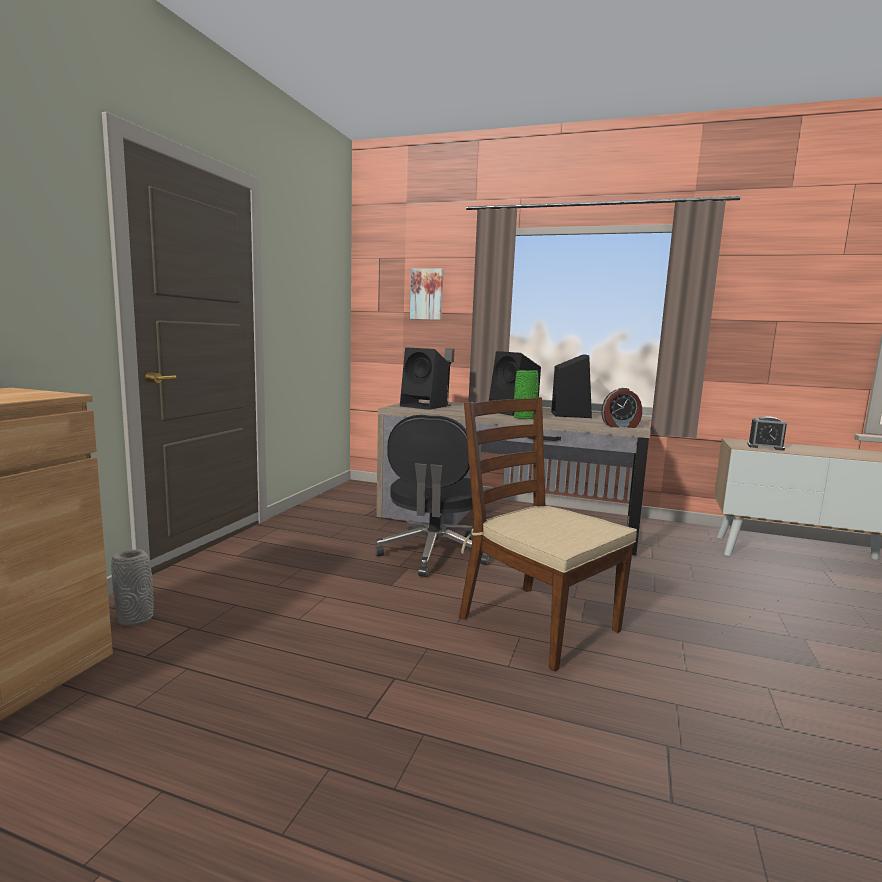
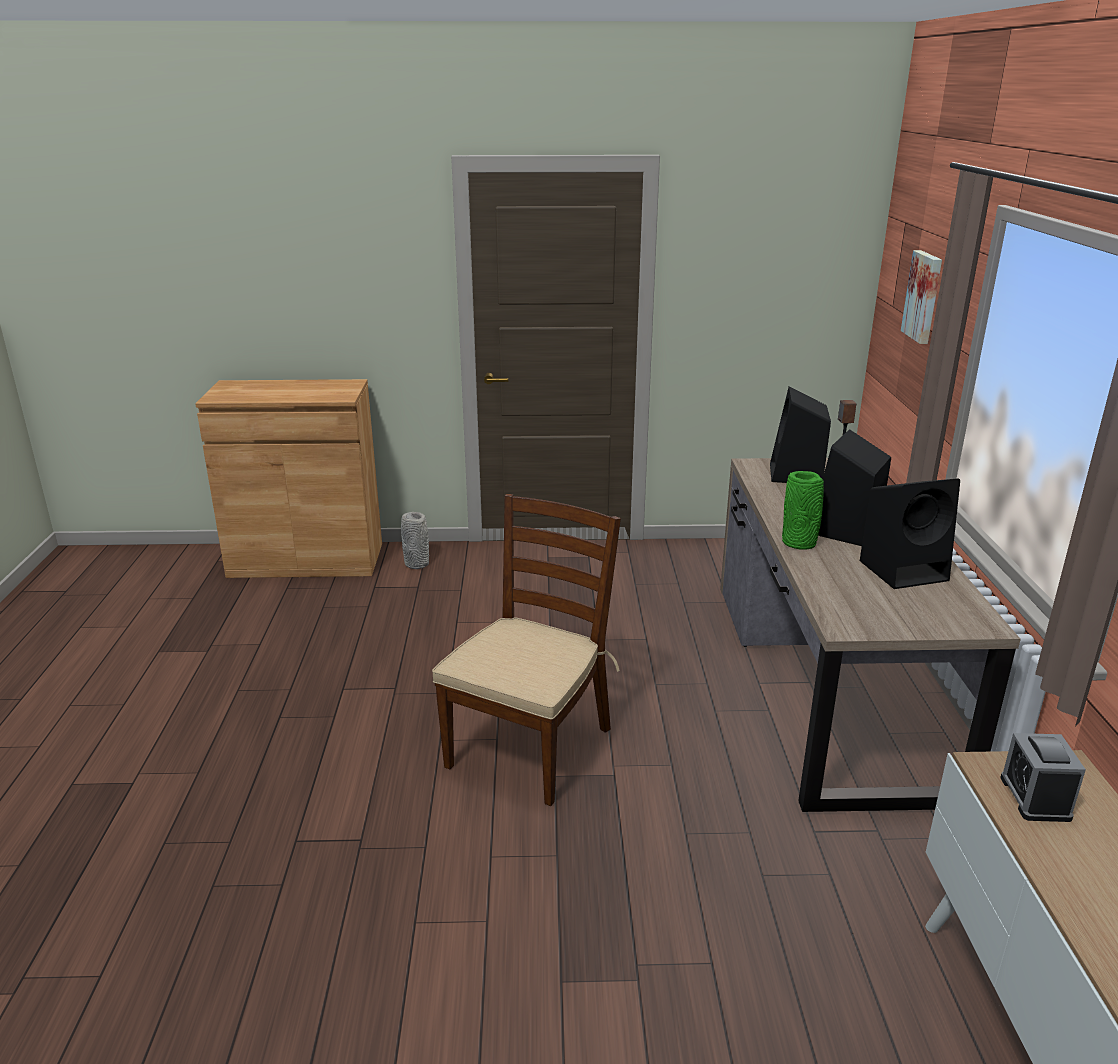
camera: 70 degrees right, 15 degrees up
black office chair [375,415,490,577] -> none
alarm clock [601,388,642,428] -> none

